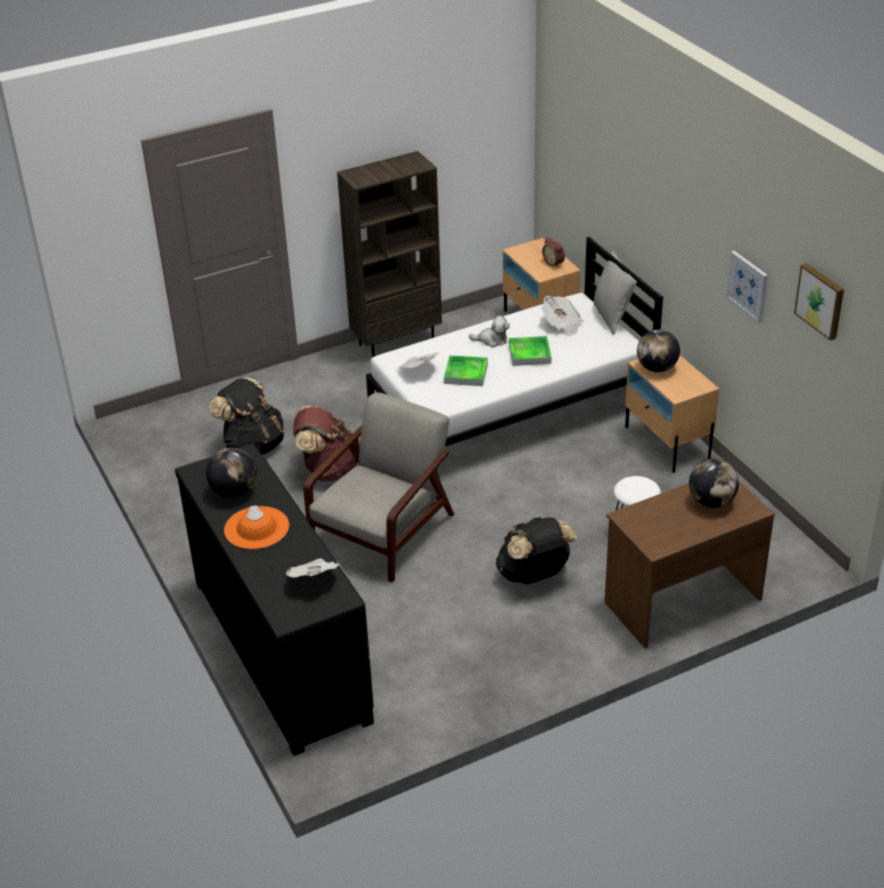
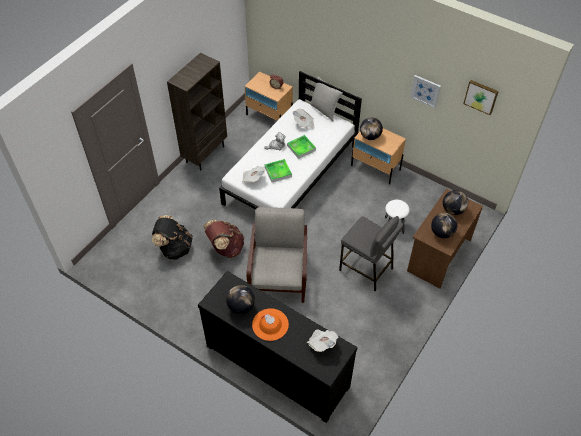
camera: 30 degrees left, 15 degrees up
black backpack [496,517,578,584] -> grey stool [339,216,404,291]
none -> globe [431,213,457,238]

